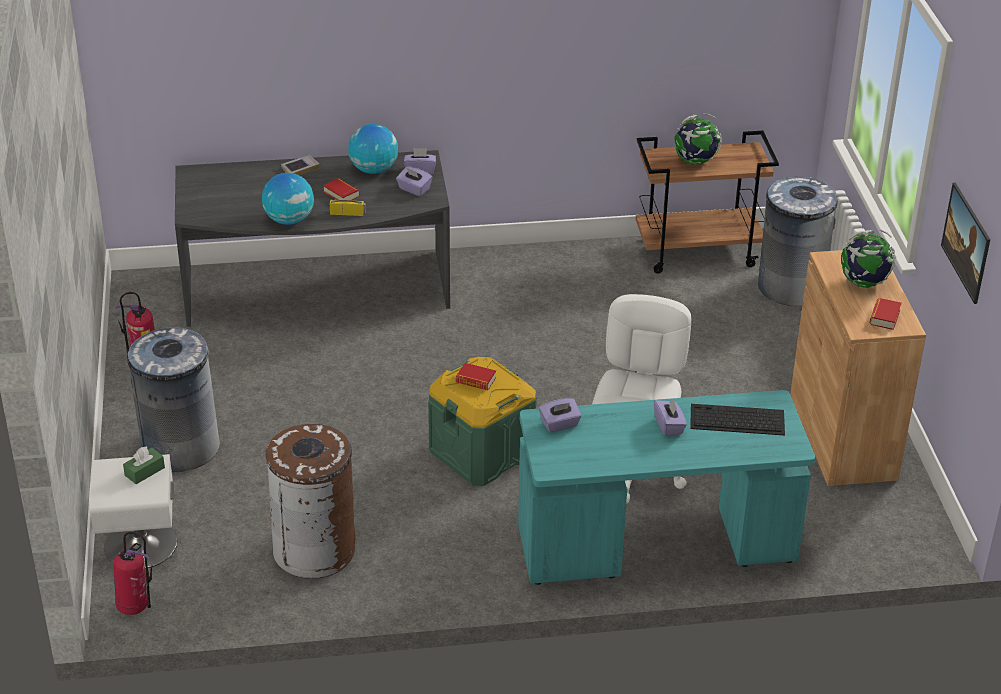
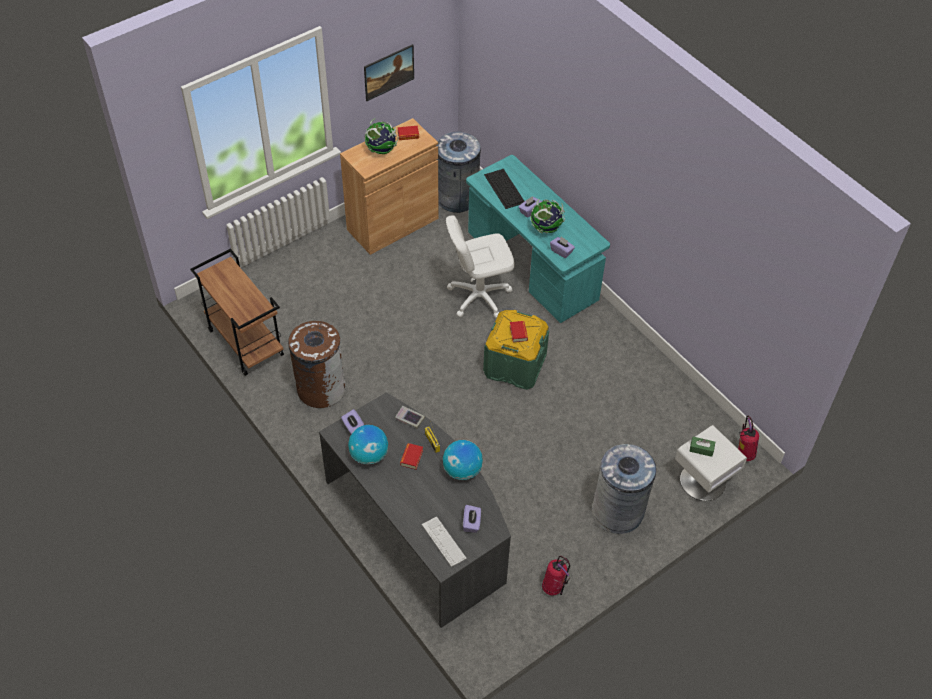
camera: 120 degrees left, 15 degrees up
brown trash can [266,424,355,579] -> brown trash can moved to [288,319,346,408]
book [281,155,319,175] -> book moved to [395,406,425,429]
purple tissue box [396,167,432,196] -> purple tissue box moved to [463,505,481,533]
globe [674,113,722,165] -> globe moved to [530,199,565,233]
grey trash can [758,177,838,306] -> grey trash can moved to [436,132,481,213]
none -> keyboard [422,516,467,567]

